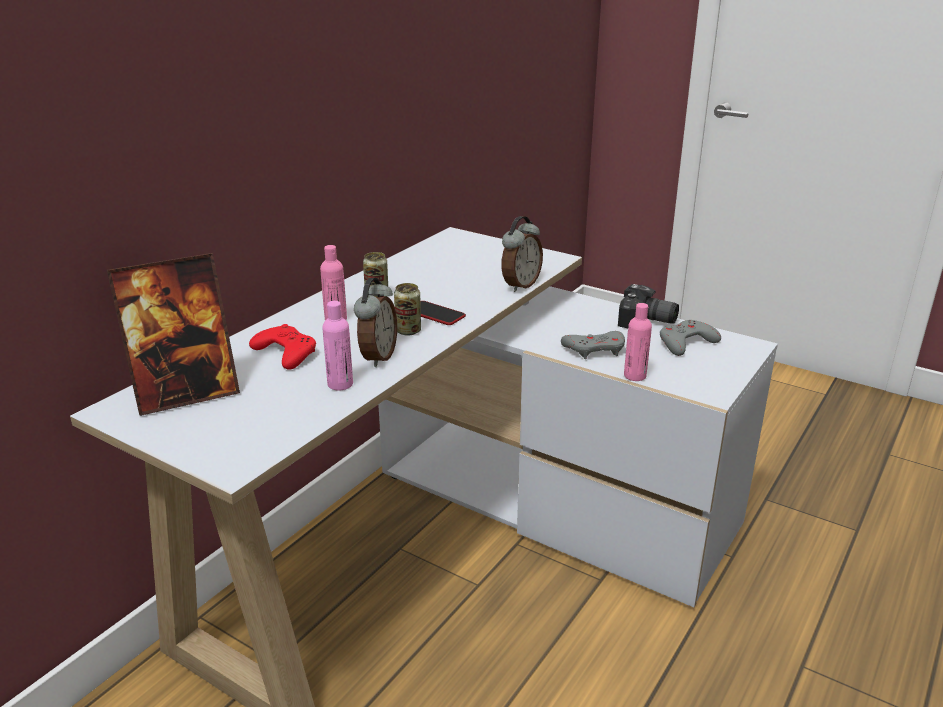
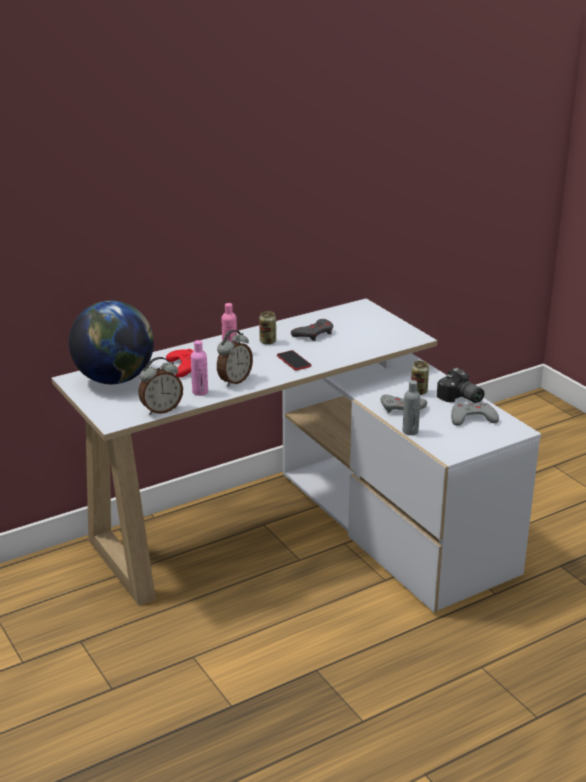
camera: 25 degrees right, 0 degrees up
picture frame [107,253,240,416] -> globe [69,300,154,384]
can [394,283,421,336] -> can moved to [411,361,429,395]
alarm clock [501,216,543,292] -> alarm clock moved to [138,357,183,415]
pink bottle [624,303,652,381] -> grey bottle [403,380,421,435]
none -> grey game controller [291,319,333,341]

